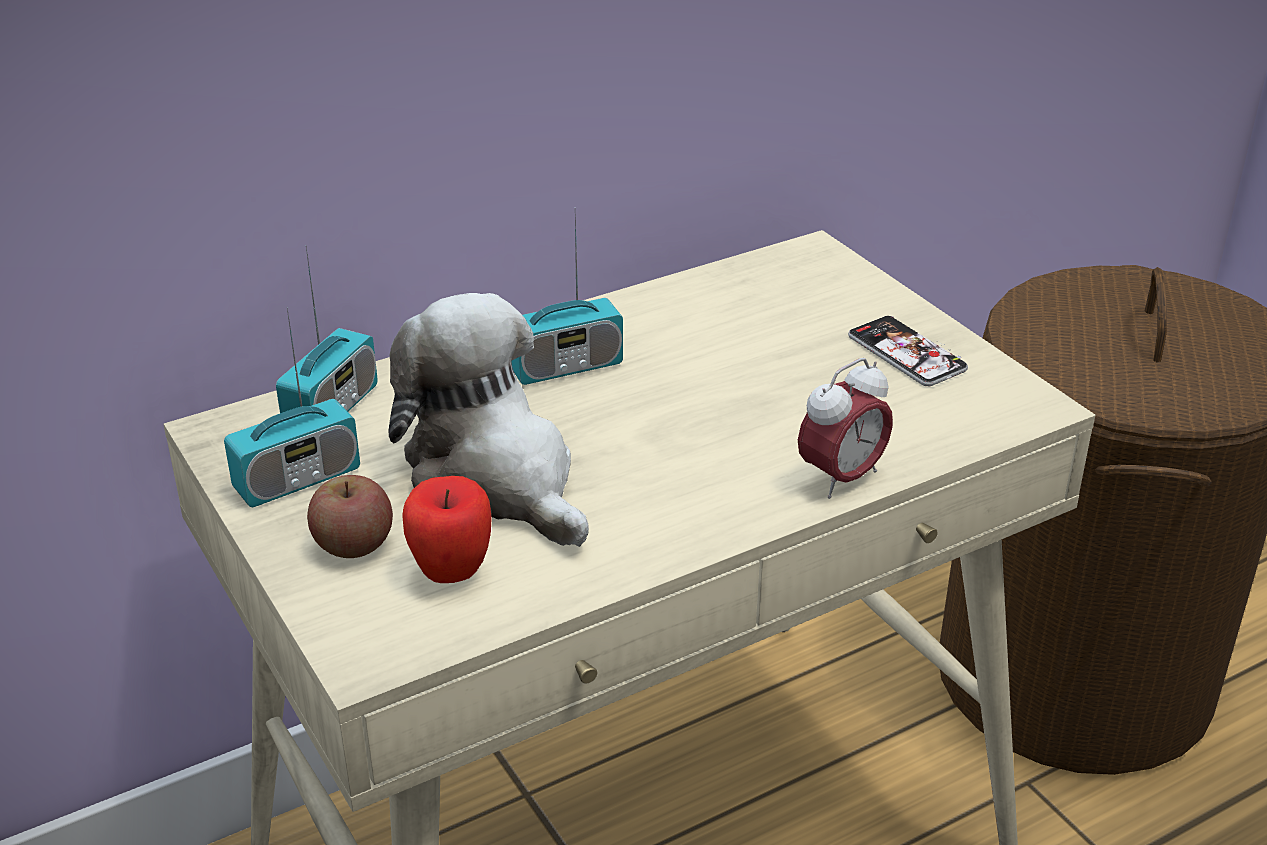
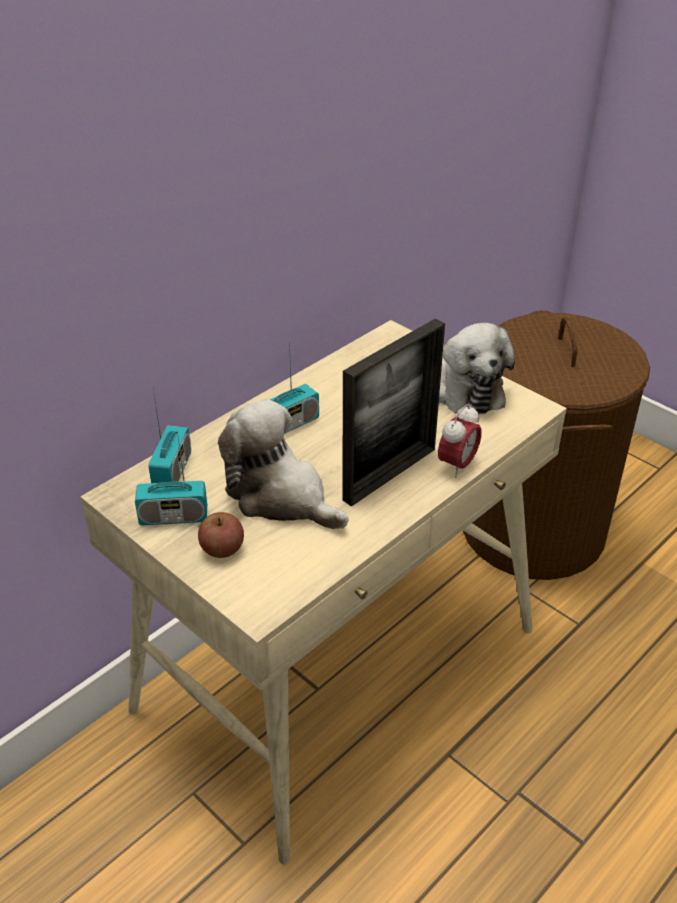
camera: 15 degrees left, 5 degrees up
radio [224,307,360,507] -> radio turned 45 degrees clockwise [135,432,207,525]
apple [402,476,492,583] -> none
phone [848,316,968,386] -> plush toy [439,323,515,414]
none -> picture frame [342,318,445,506]

